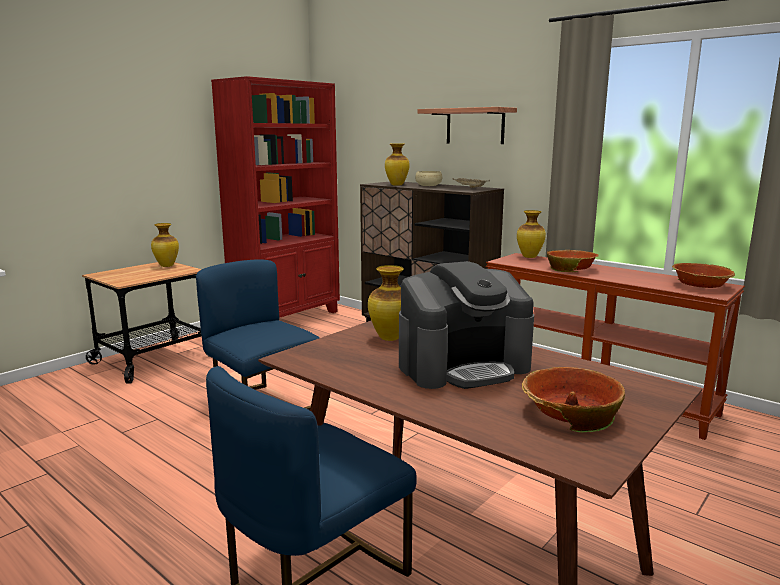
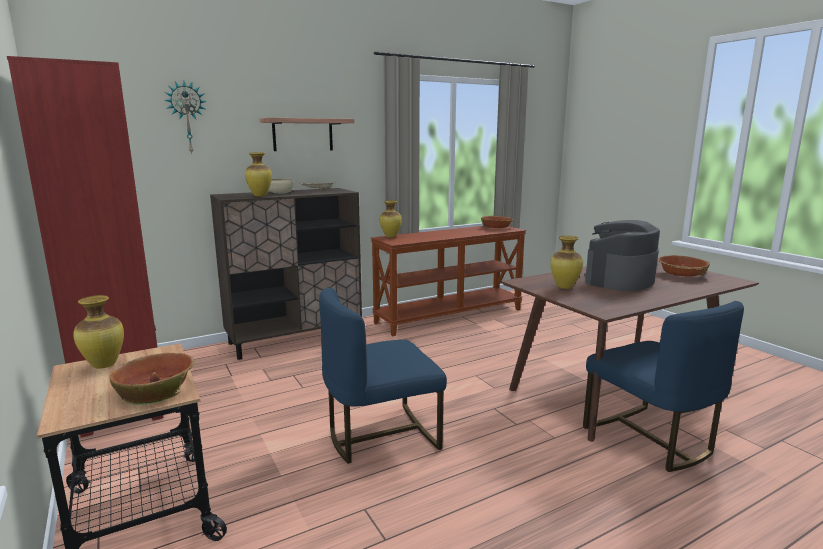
camera: 70 degrees left, 0 degrees up
coffee machine [399,261,534,389] -> coffee machine turned 135 degrees counterclockwise [584,220,660,291]
bowl [547,250,599,272] -> bowl moved to [109,353,195,405]
none -> wall clock [164,81,207,154]

